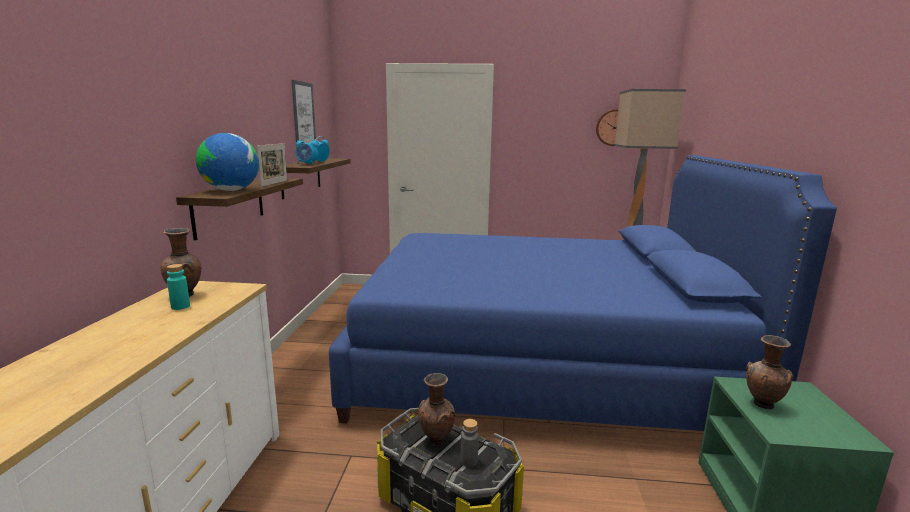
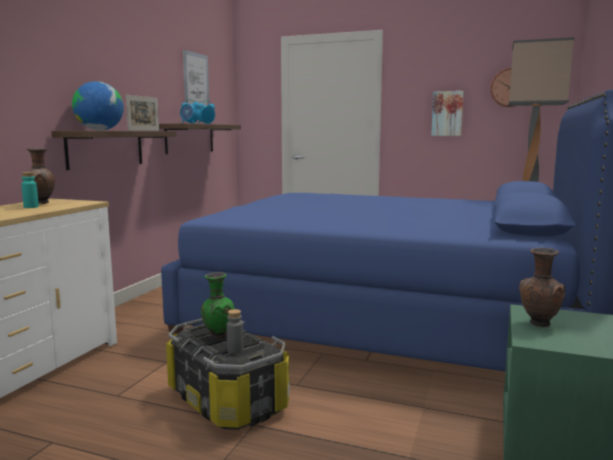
camera: 15 degrees right, 5 degrees down
brown vase [418,373,455,446] -> green vase [201,272,235,339]
none -> picture [431,91,464,136]

